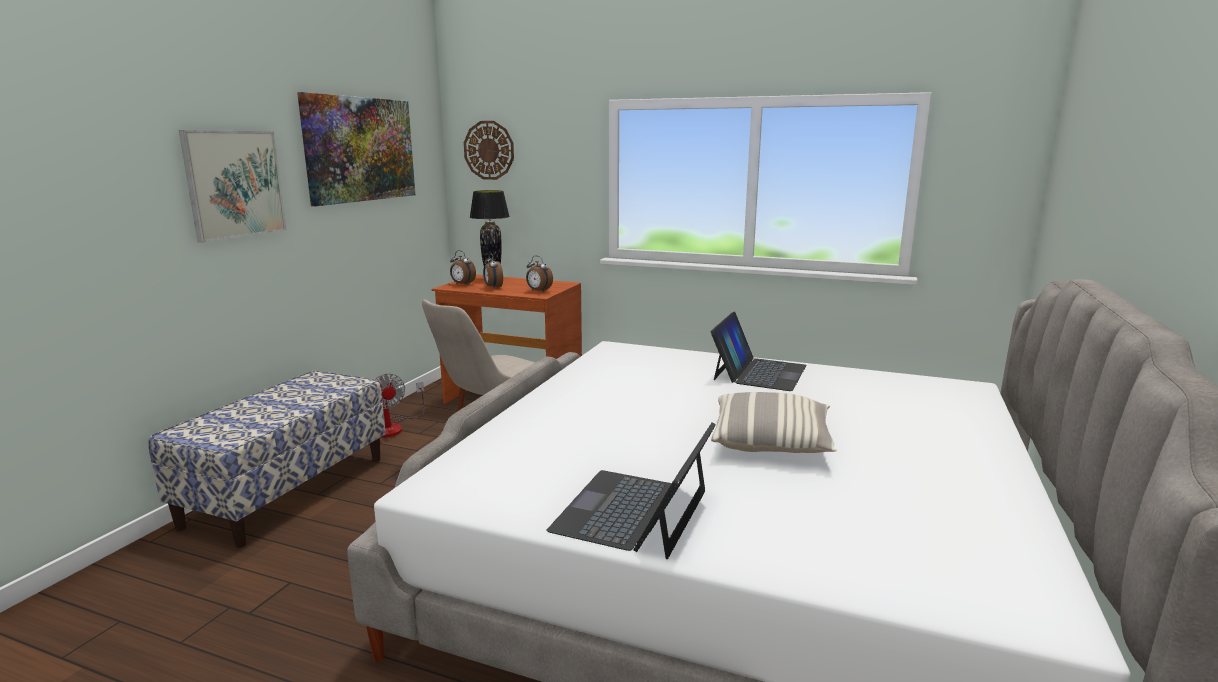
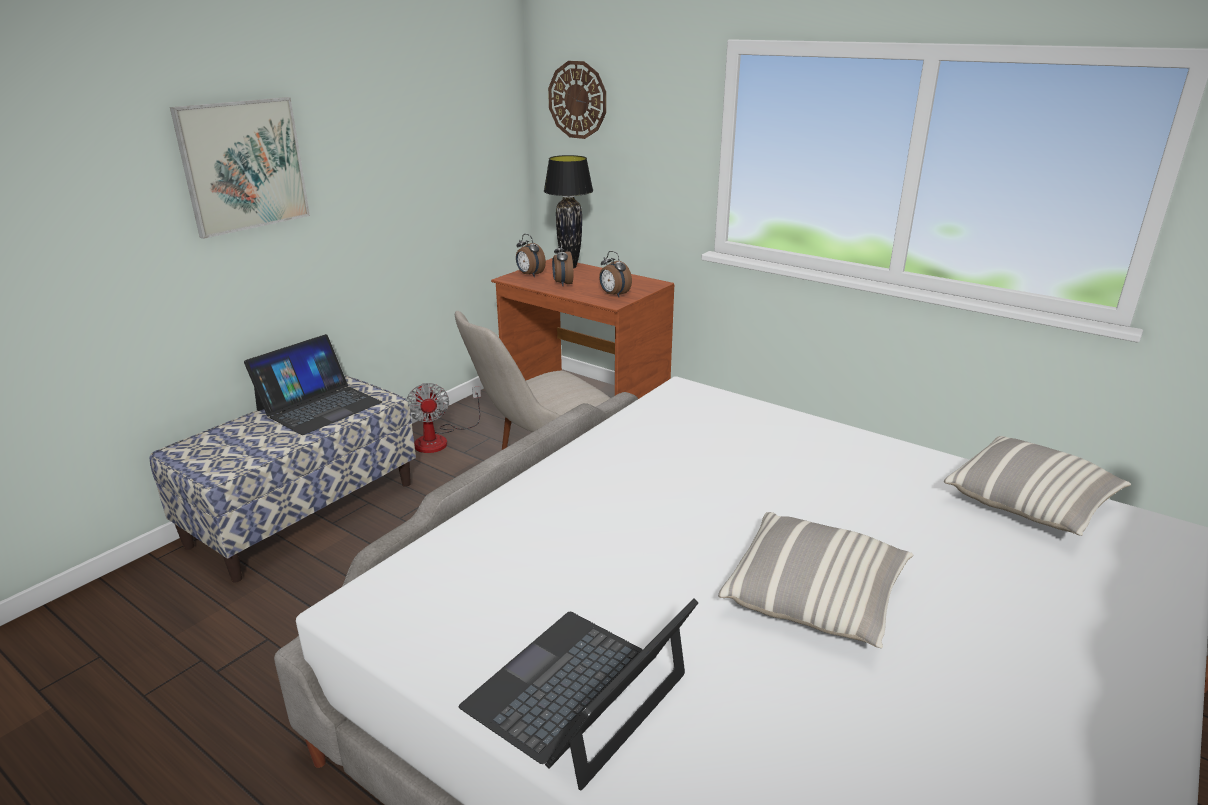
camera: 15 degrees right, 10 degrees up
picture [297,92,415,206] -> none
laptop [711,311,806,391] -> laptop moved to [244,334,382,435]
none -> pillow [944,436,1131,536]

